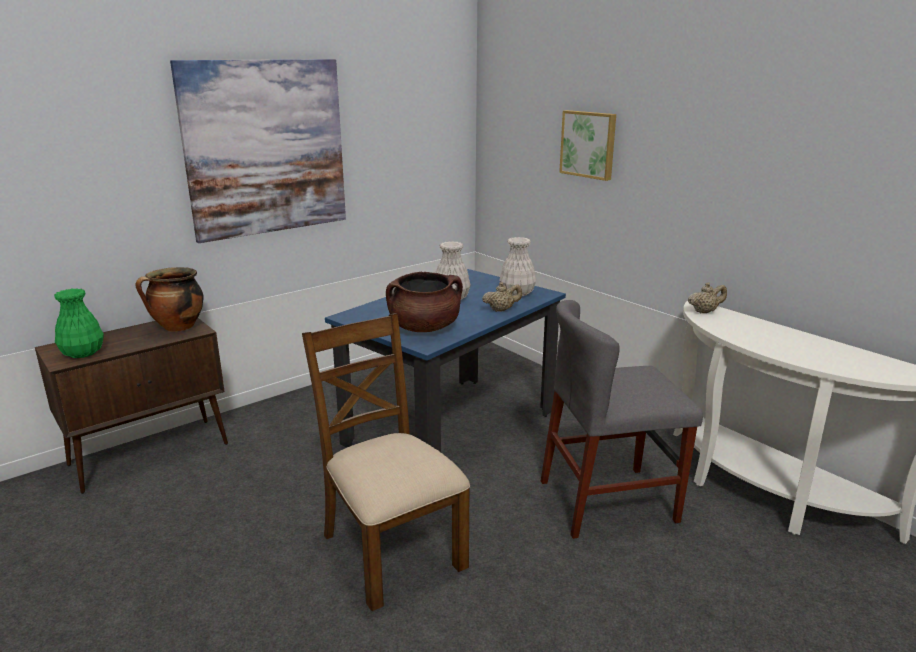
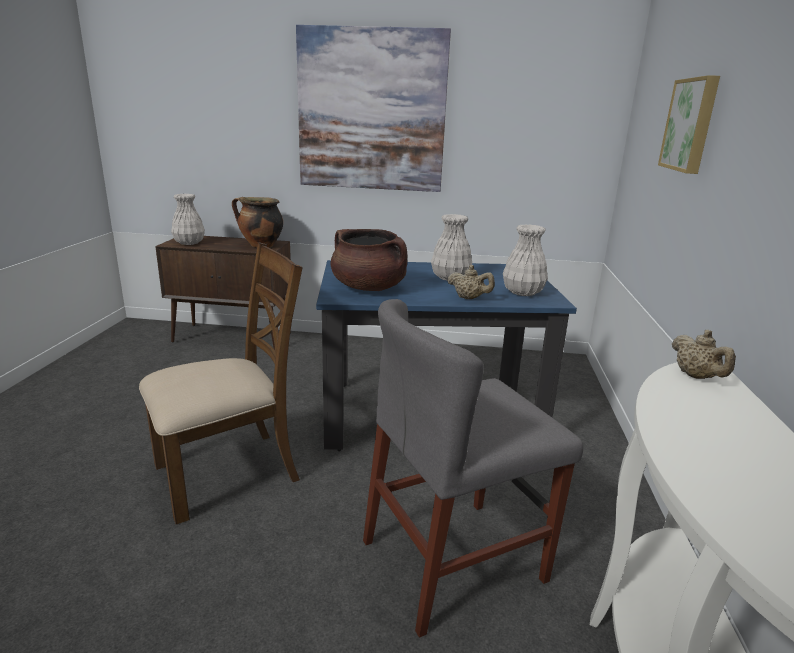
camera: 45 degrees right, 0 degrees up
green vase [54,288,104,358] -> white vase [171,194,205,245]
brown chair [302,313,470,611] -> brown chair turned 45 degrees clockwise [139,242,303,524]
grey chair [541,300,703,539] -> grey chair turned 60 degrees counterclockwise [363,299,583,638]
beige teapot [688,282,727,313] -> beige teapot turned 45 degrees clockwise [672,330,736,379]

